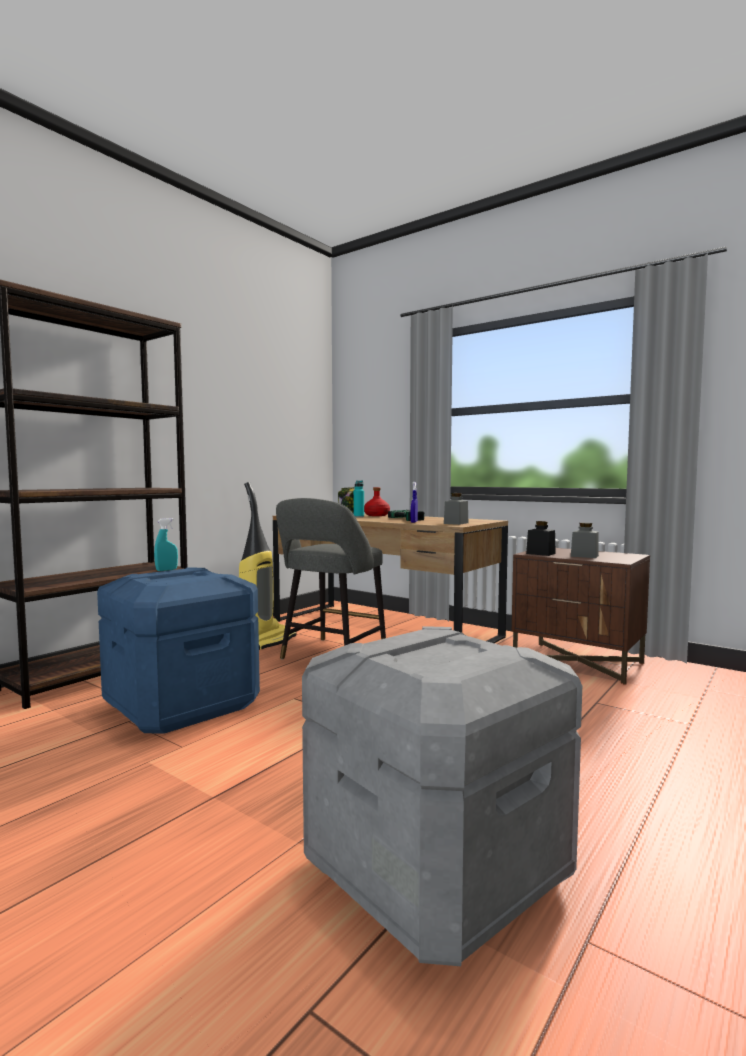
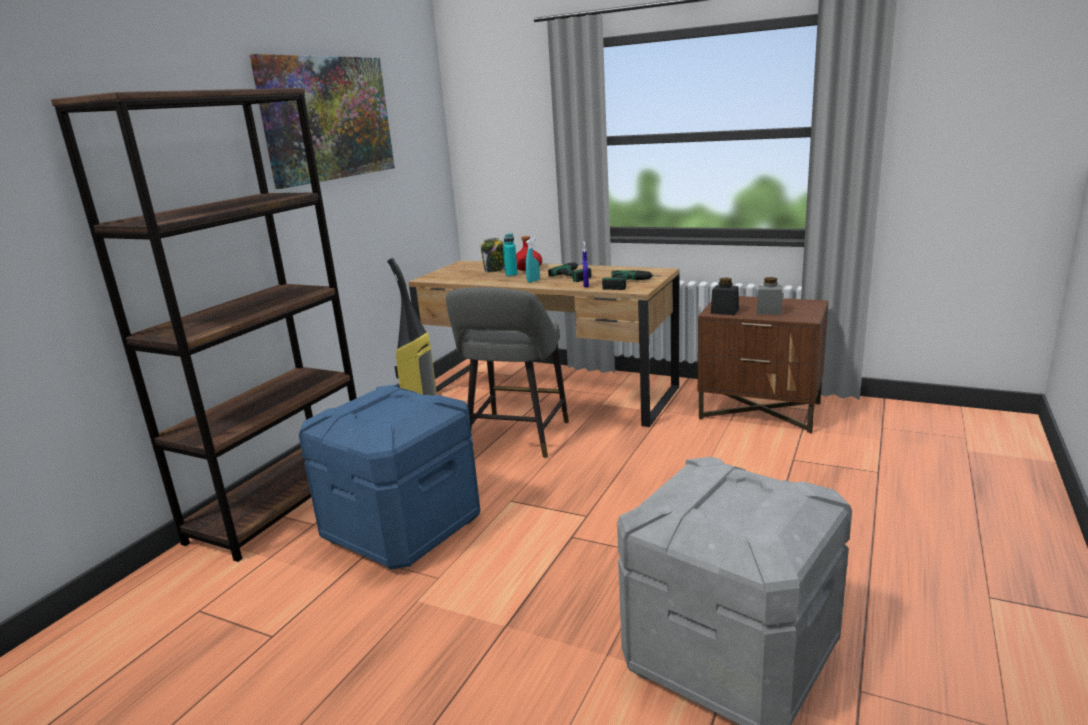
camera: 10 degrees left, 15 degrees up
turquoise spray bottle [154,518,178,571] -> turquoise spray bottle moved to [525,238,540,283]
grey jar [444,493,468,525] -> power drill [602,270,658,290]
none -> picture [250,54,395,189]

